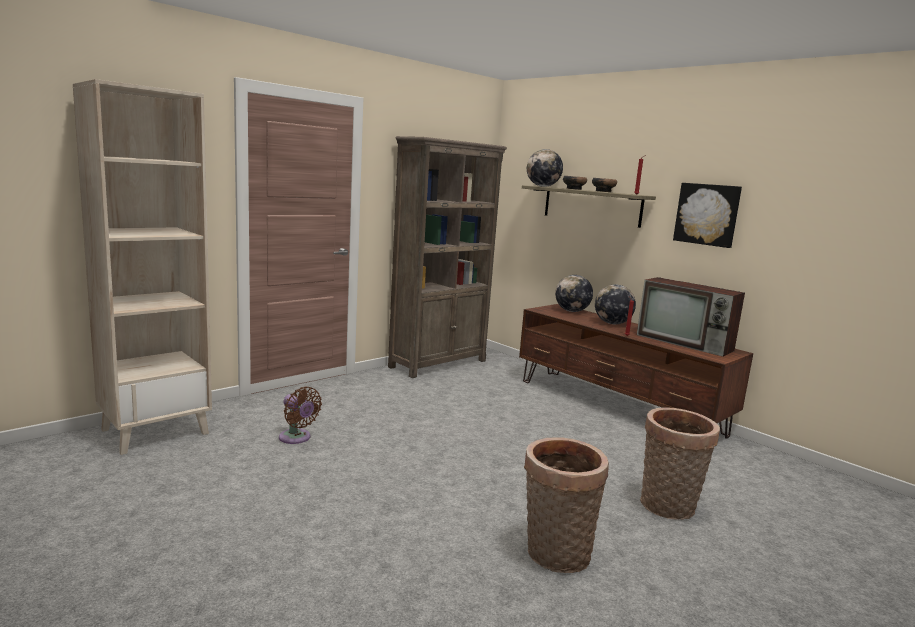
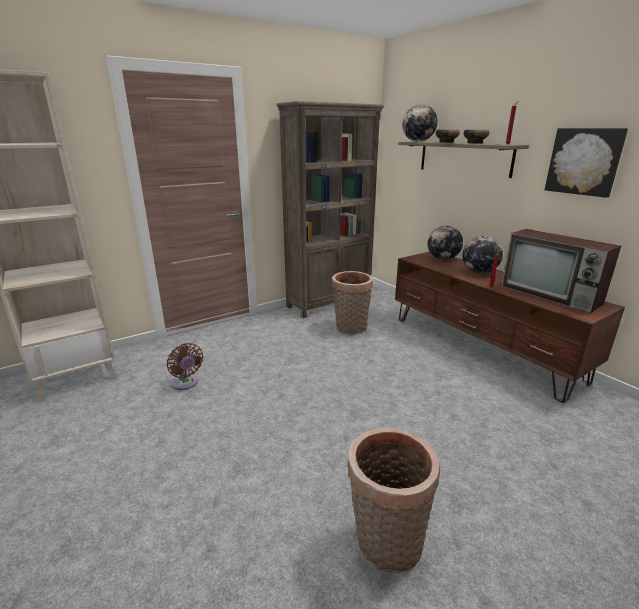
camera: 10 degrees right, 10 degrees up
basket [640,407,720,520] -> basket moved to [332,271,373,334]

